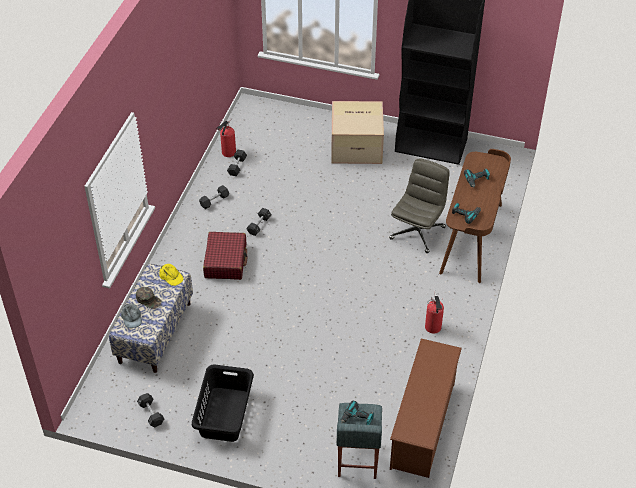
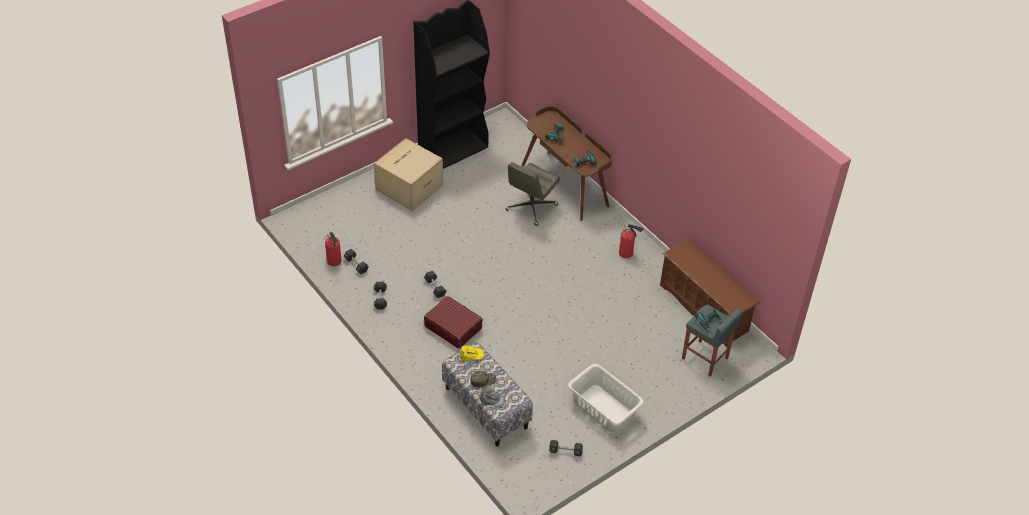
camera: 55 degrees left, 0 degrees up
black laundry basket [192,364,254,442] -> white laundry basket [568,364,644,433]
grey office chair [389,159,450,253] -> grey office chair turned 120 degrees counterclockwise [505,162,560,226]

